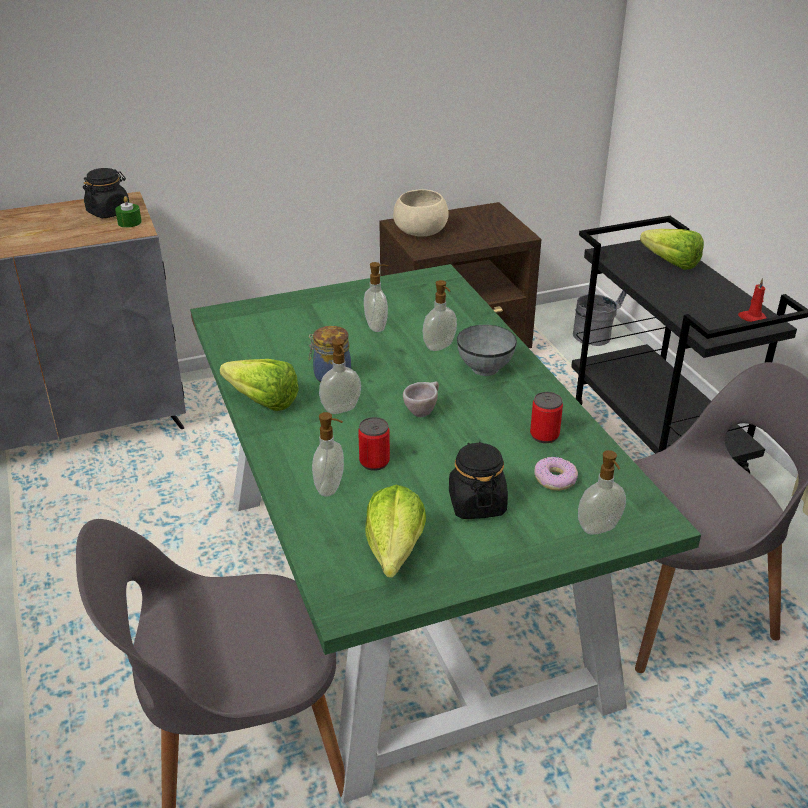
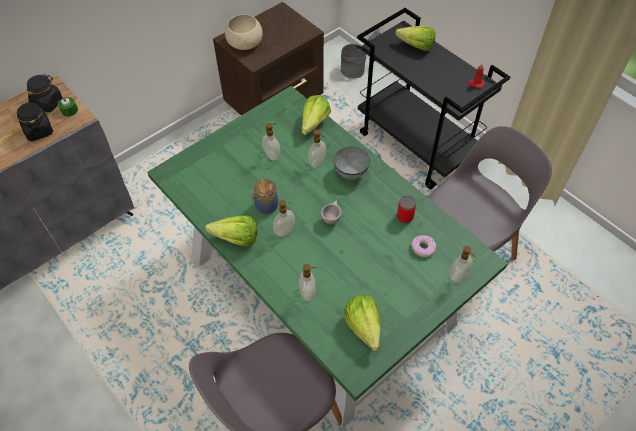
camera: 20 degrees left, 20 degrees up
can [358,417,390,471] -> none
black jar [449,442,508,519] -> black jar moved to [17,102,53,141]
none -> lettuce [302,95,331,135]

